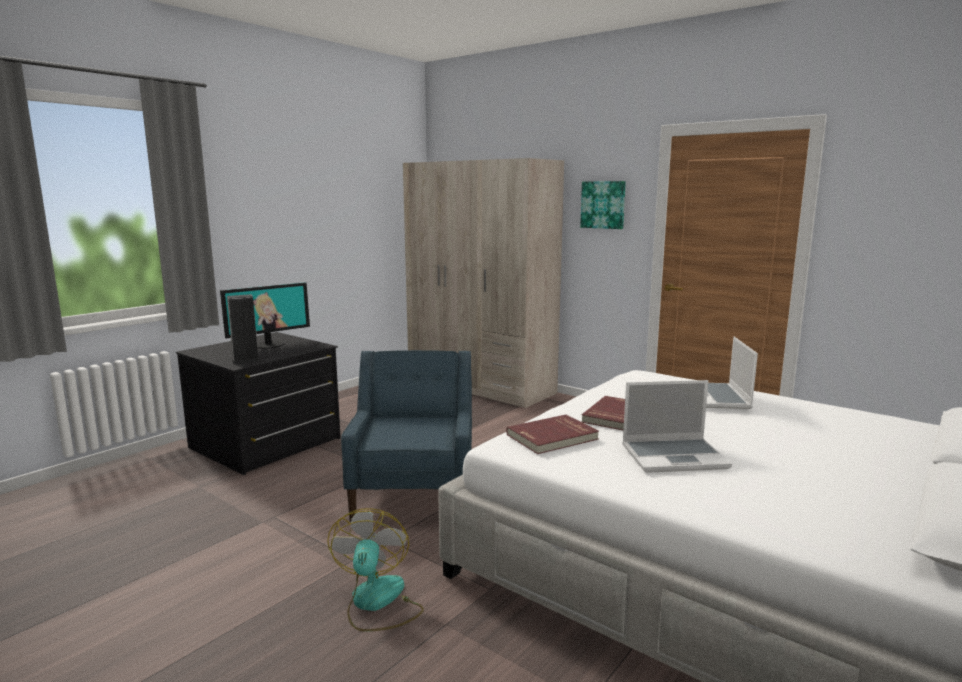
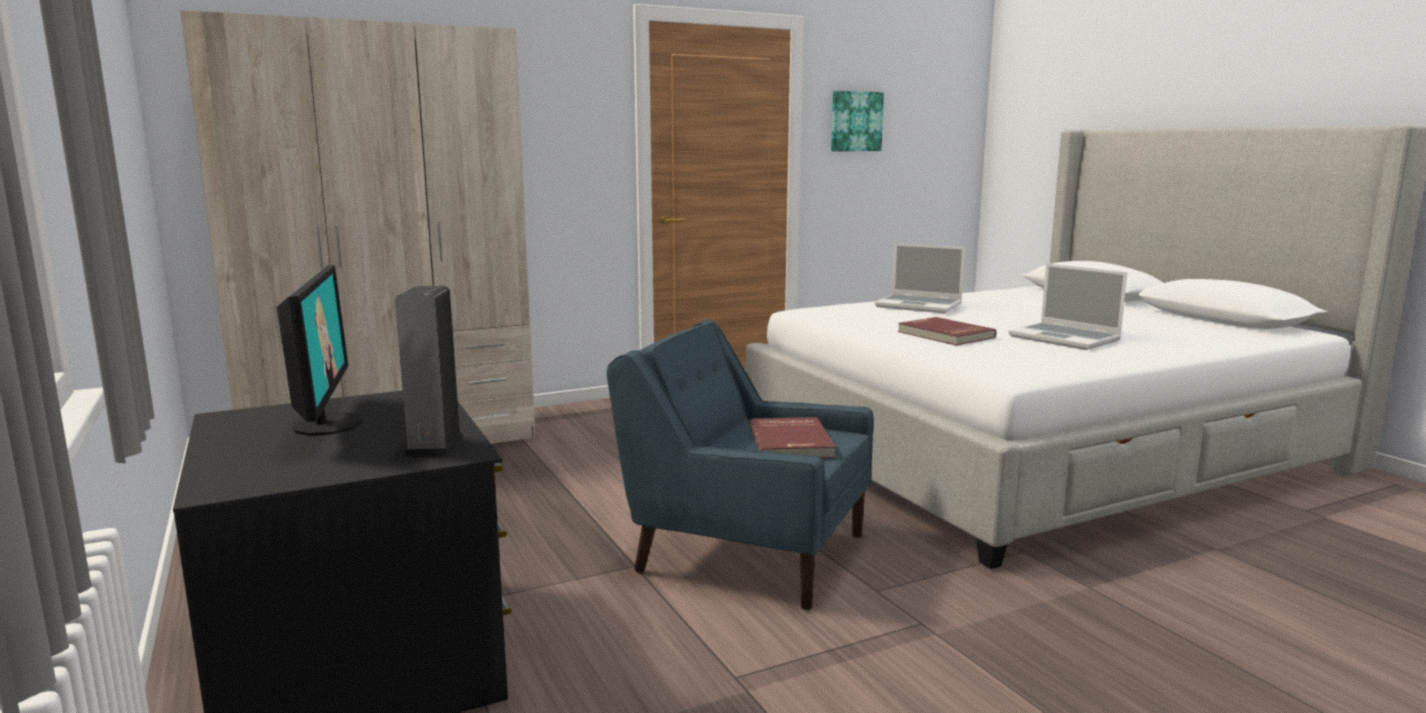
camera: 65 degrees left, 0 degrees up
fan [327,508,424,632] -> none
red book [506,415,599,454] -> red book moved to [749,417,836,458]
picture [580,181,626,229] -> picture moved to [831,91,884,151]
laptop [622,380,732,473] -> laptop turned 120 degrees clockwise [1008,263,1127,350]

